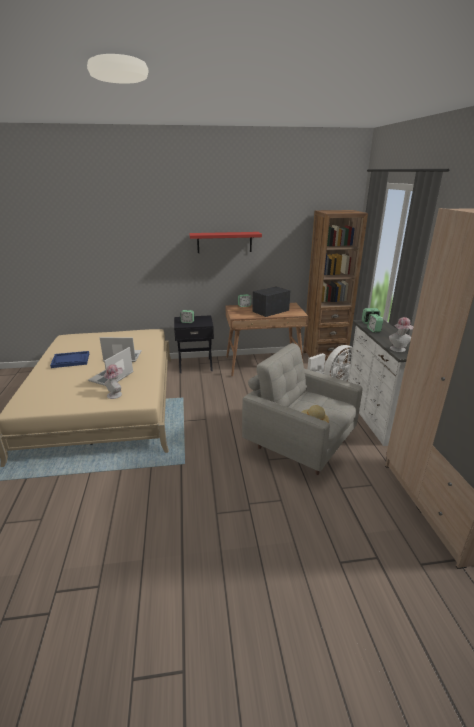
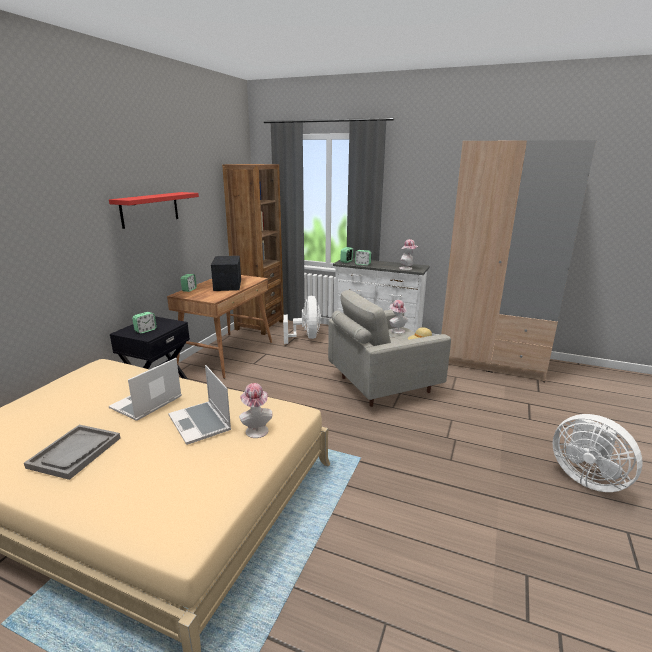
camera: 60 degrees left, 5 degrees down
blue tray [50,351,89,368] -> grey tray [24,425,120,480]
none -> hat [389,300,408,334]
none -> white fan [553,414,643,492]

